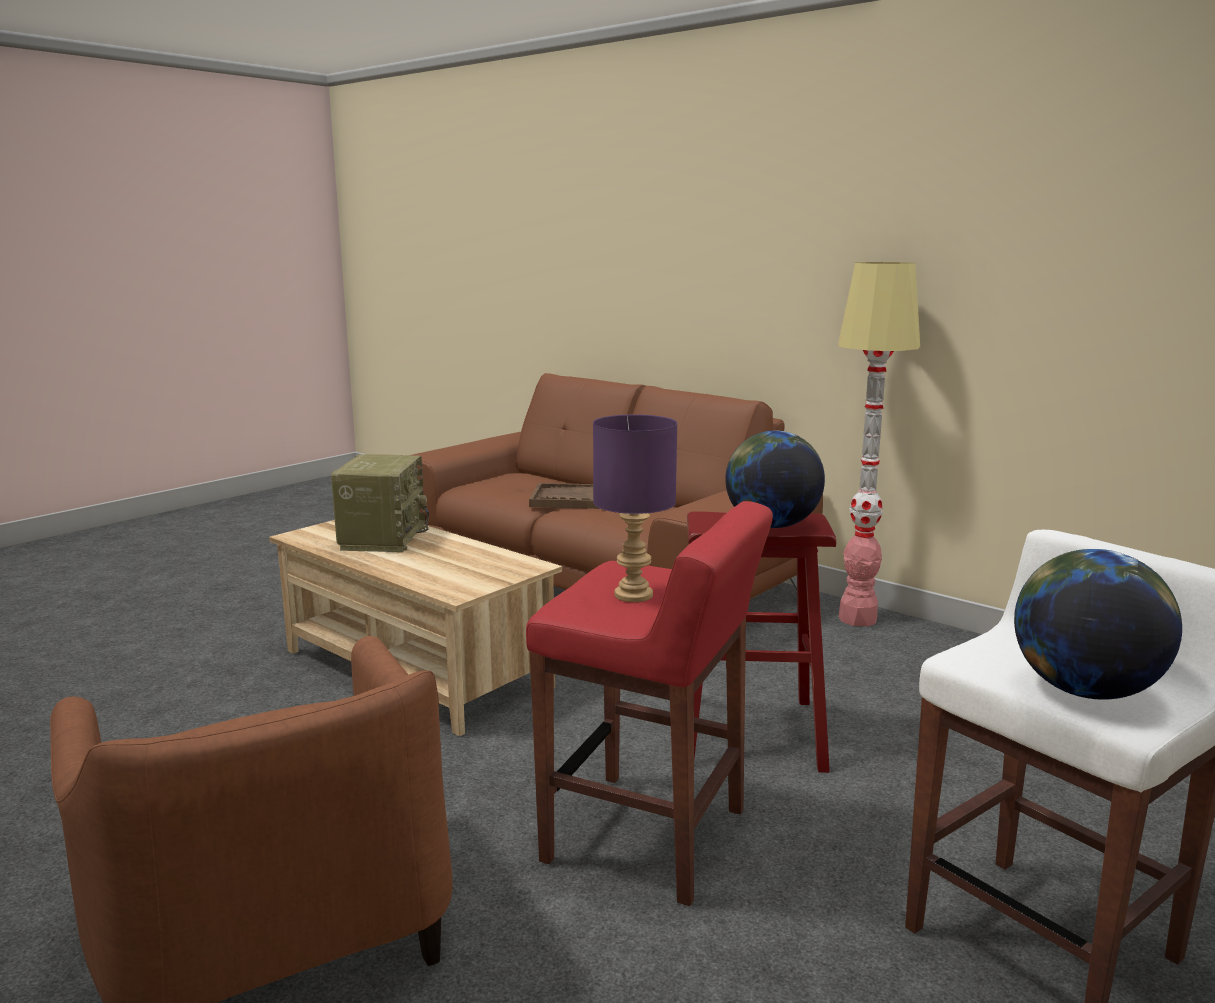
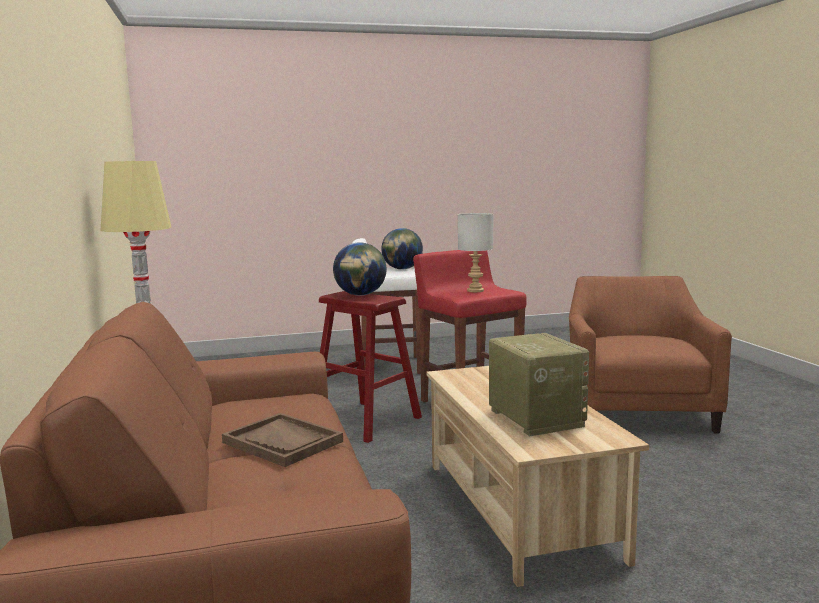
camera: 145 degrees left, 5 degrees down
radio [331,454,429,552] -> radio turned 120 degrees clockwise [489,333,589,436]
purple table lamp [593,414,678,602] -> grey table lamp [458,213,493,292]

